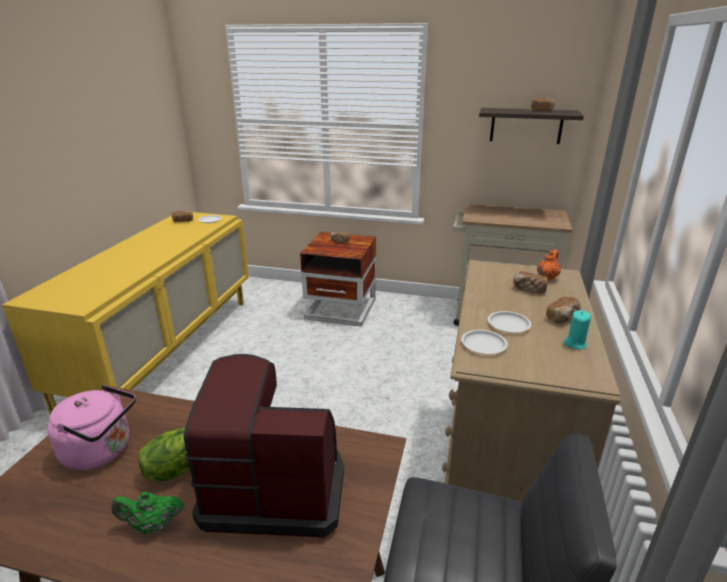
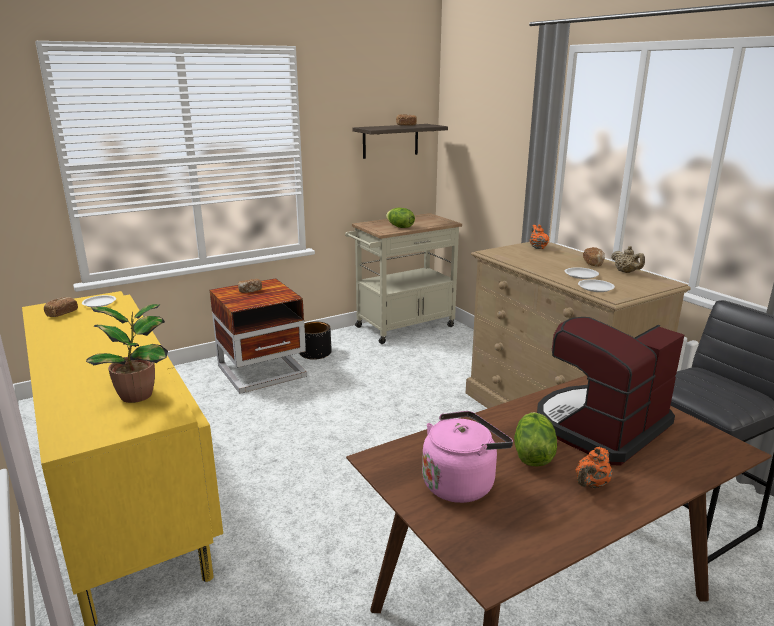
camera: 45 degrees left, 5 degrees down
green teapot [111,491,184,534] -> orange teapot [575,447,612,488]
bread [513,271,548,293] -> none
turquoise candle [564,310,591,350] -> beige teapot [611,246,645,273]
none -> potted plant [86,304,168,403]
none -> black planter [299,322,332,360]
none -> lettuce [386,208,415,228]

